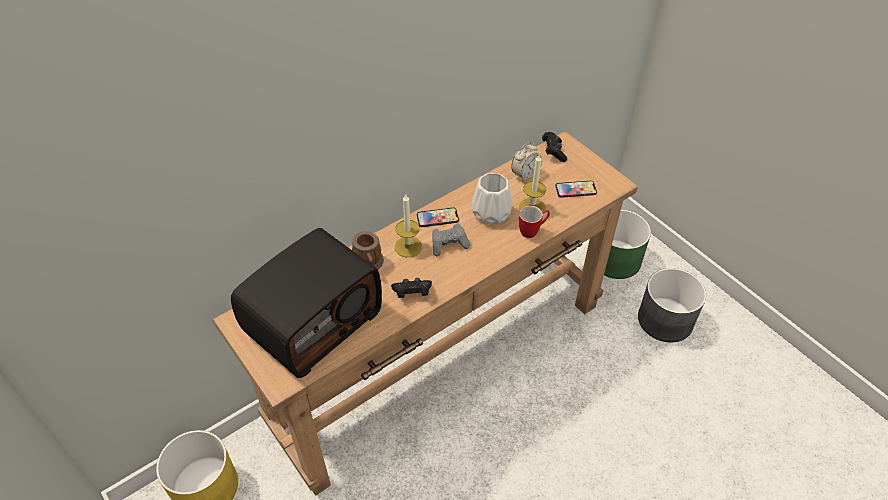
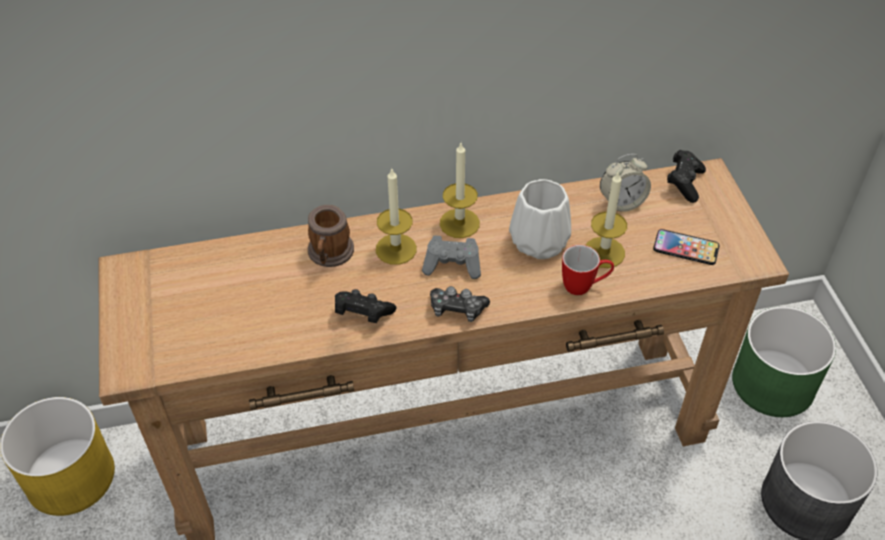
camera: 25 degrees right, 0 degrees up
radio [231,228,382,378] -> none
phone [417,208,459,227] -> candle [440,143,480,238]
none -> game controller [430,286,490,322]

